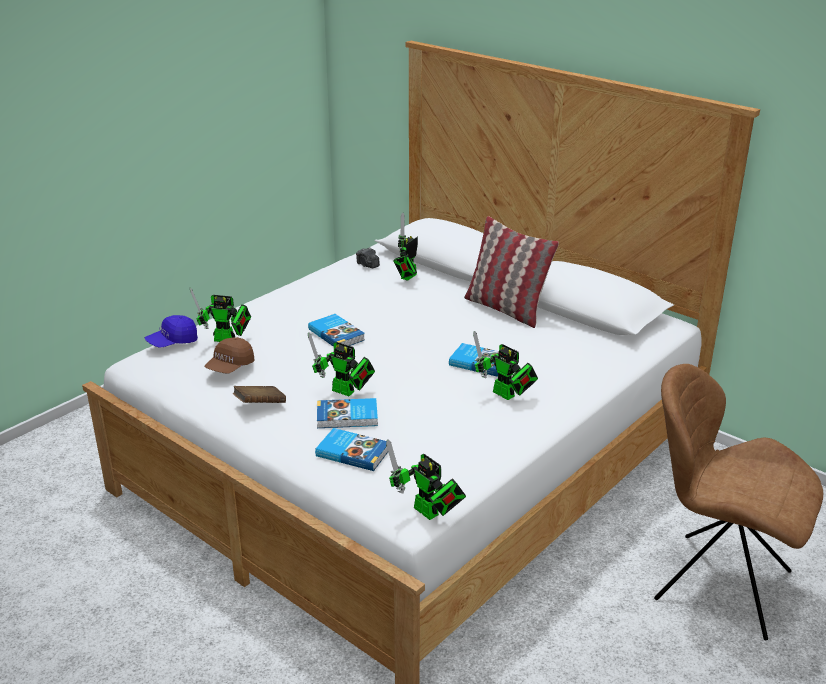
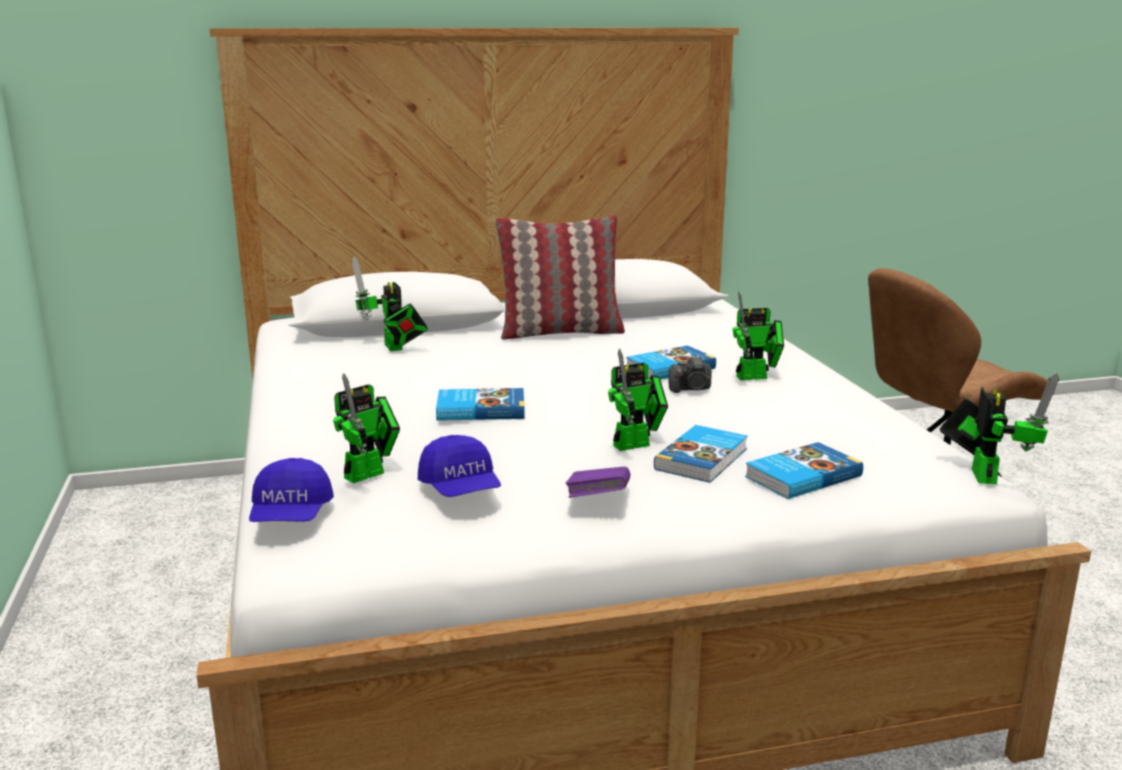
camera: 55 degrees left, 10 degrees down
brown cap [205,337,255,374] -> blue cap [418,435,501,497]
brown book [233,386,286,403] -> purple book [566,467,630,498]
camera [356,247,380,269] -> camera moved to [669,355,712,393]
toy robot [386,439,466,520] -> toy robot turned 75 degrees counterclockwise [940,372,1059,484]

